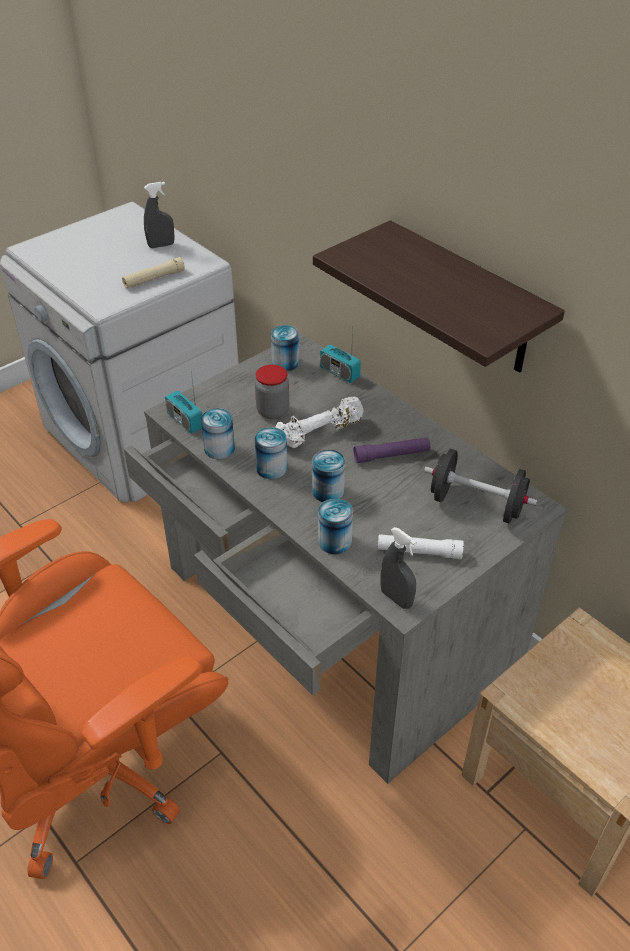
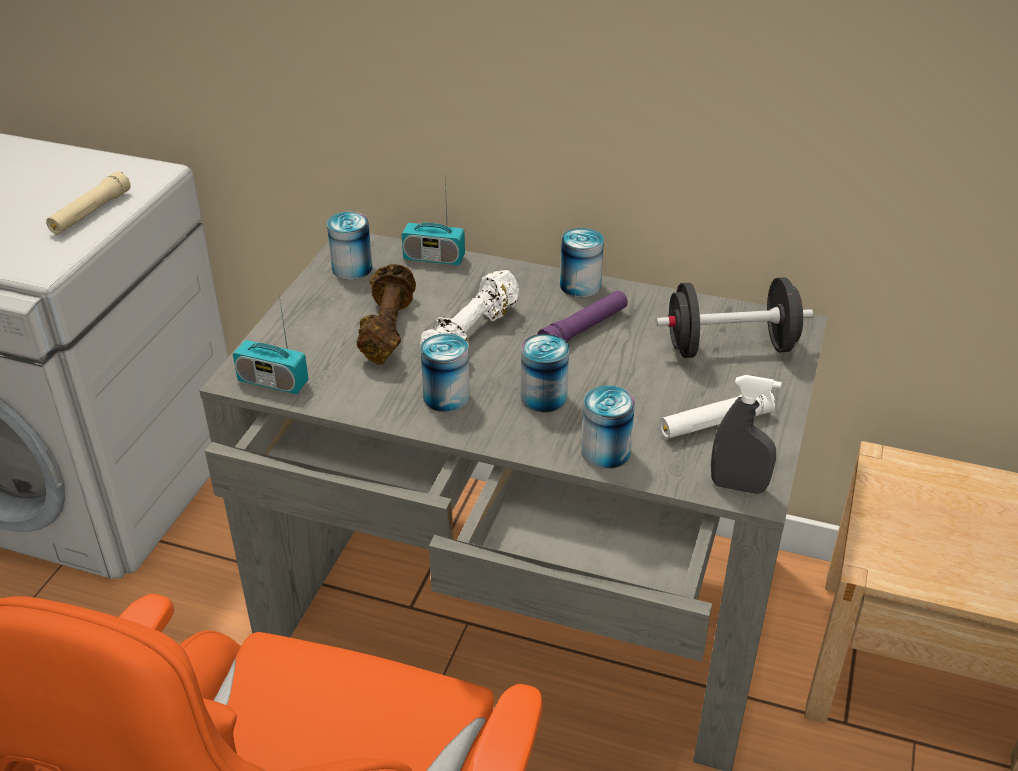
camera: 30 degrees left, 5 degrees down
grey spray bottle [144,182,175,248] -> none
can [201,408,235,459] -> can moved to [560,228,604,297]
jar [255,365,289,419] -> brown dumbbell [356,264,416,365]
shelf [313,220,565,373] -> none

